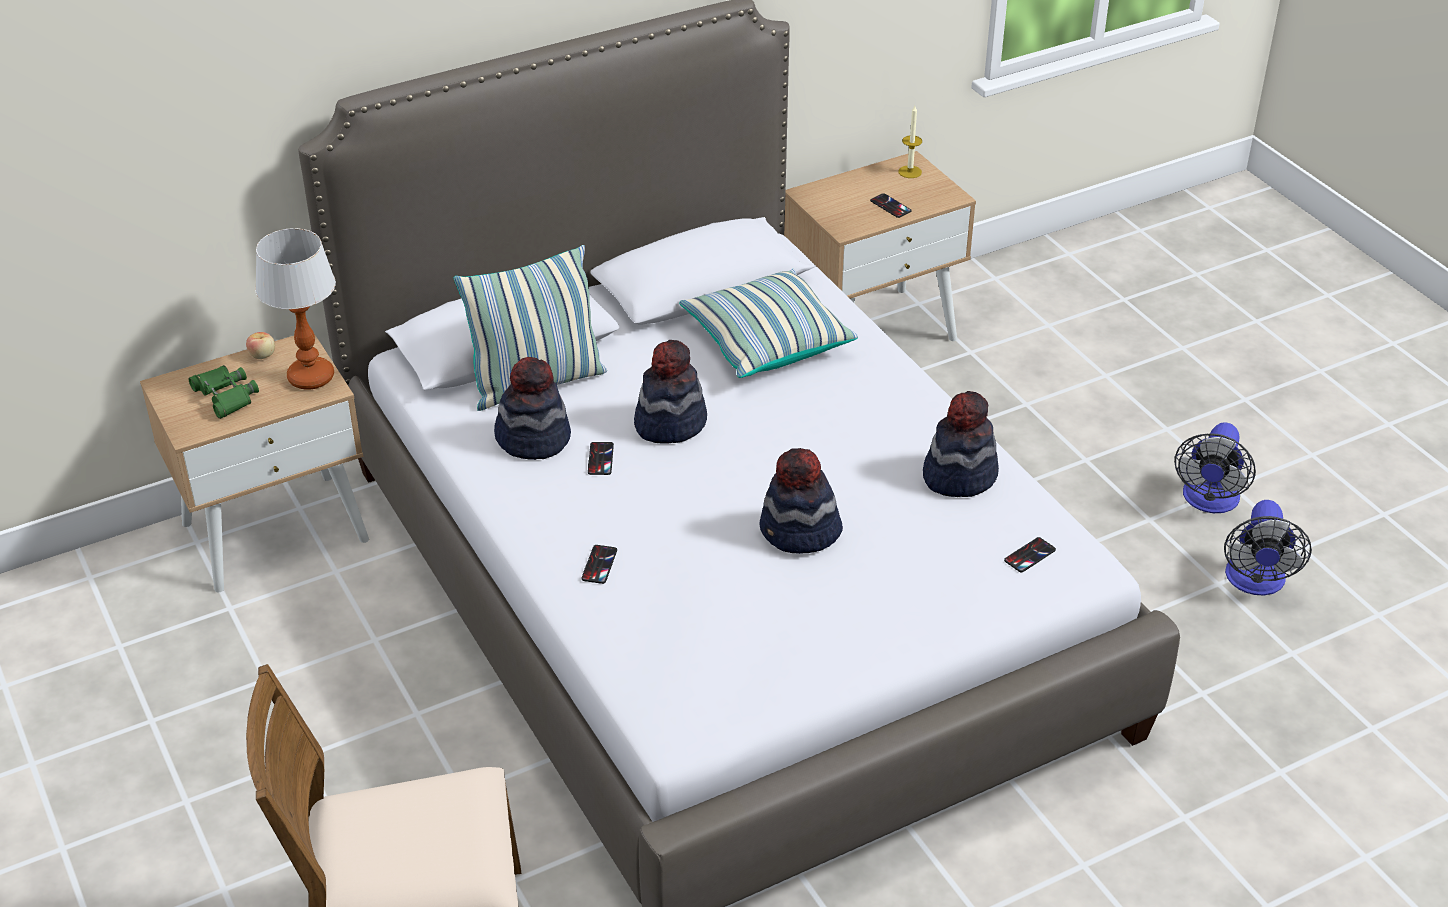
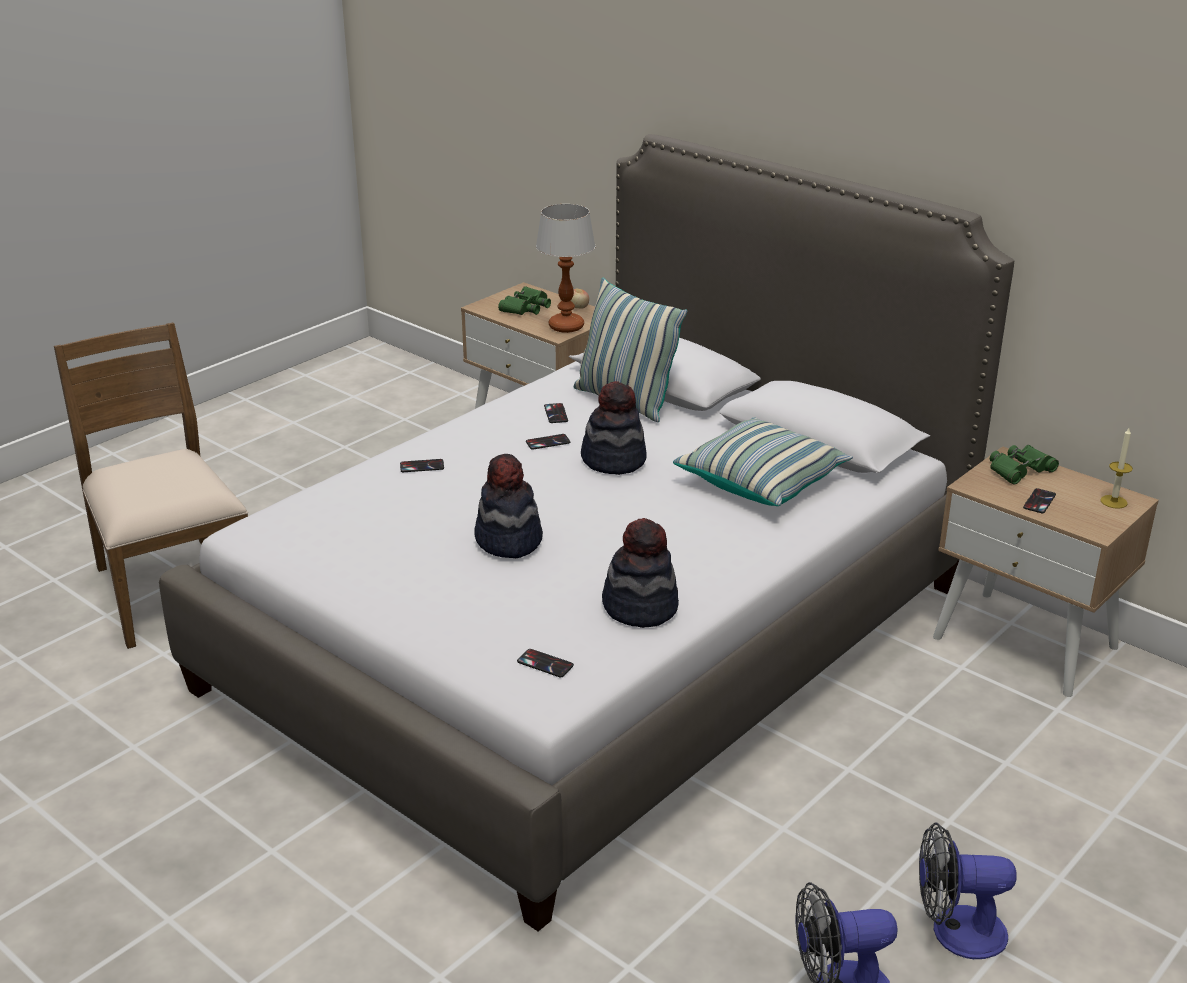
camera: 70 degrees right, 10 degrees down
hat [494,357,571,460] -> phone [544,403,568,423]
none -> green binoculars [990,445,1059,485]

